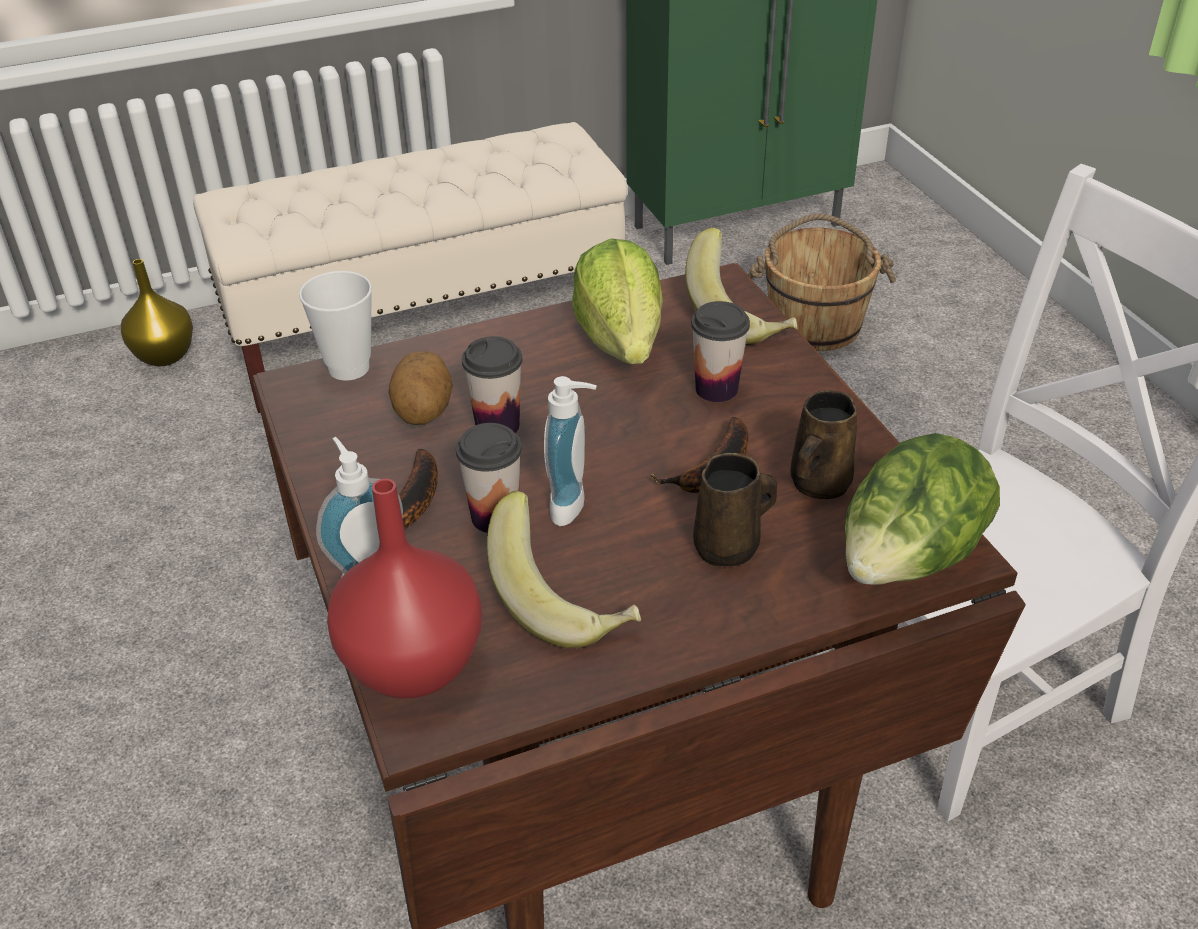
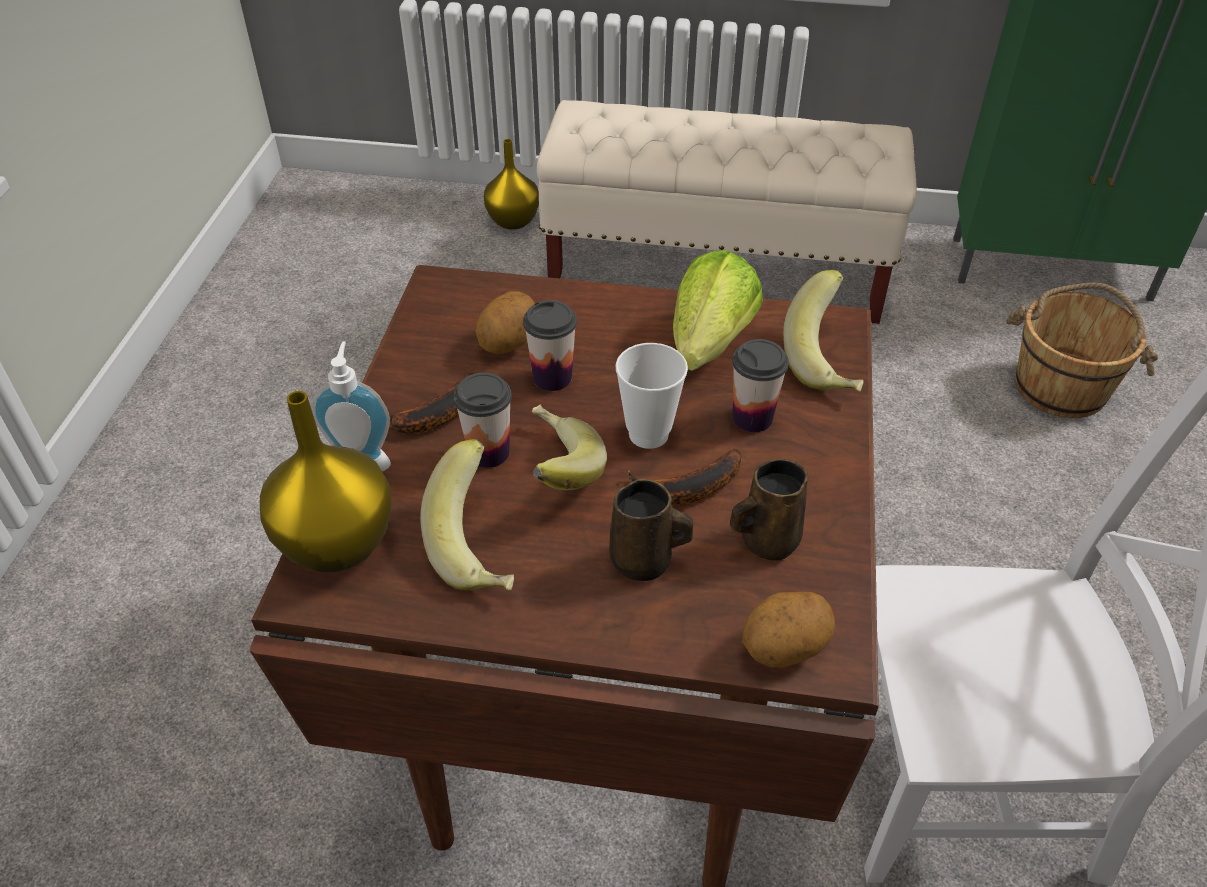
camera: 30 degrees right, 5 degrees up
cup [299,271,372,381] -> cup moved to [615,343,688,449]
red vase [327,479,482,699] -> yellow vase [260,391,392,572]
soap dispenser [544,376,597,526] -> banana [532,405,607,490]
lettuce [845,433,1000,585] -> potato [742,592,835,667]

